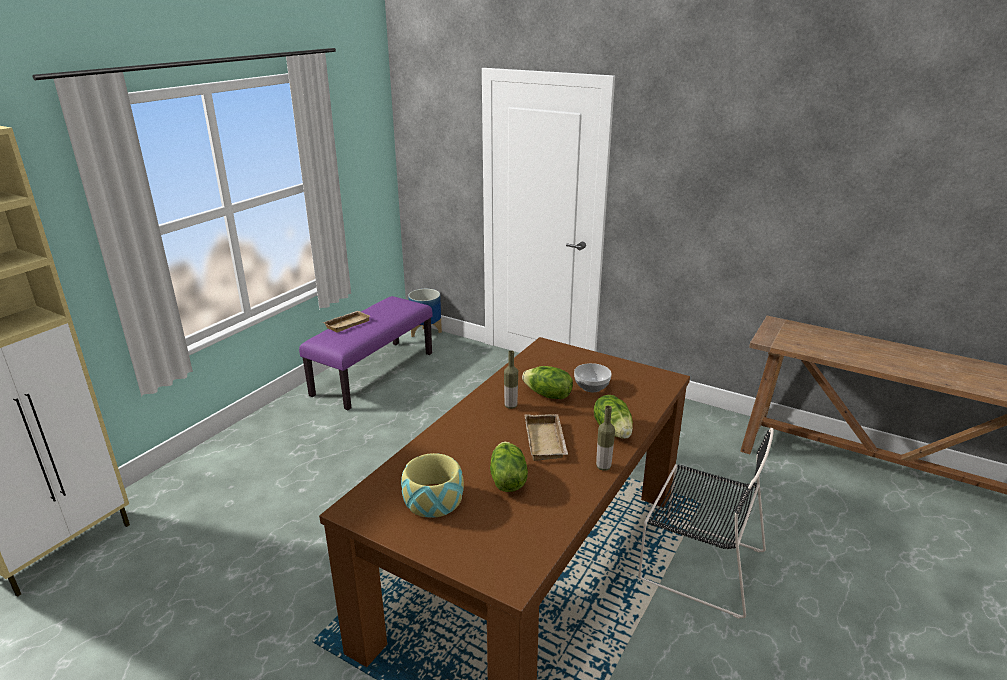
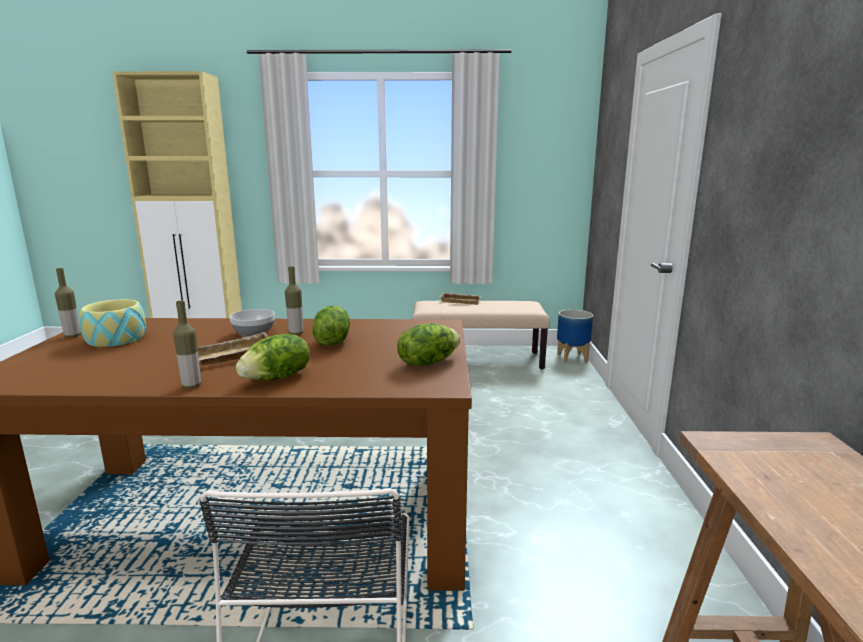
camera: 60 degrees right, 10 degrees down
purple bench [299,296,433,410] -> beige bench [412,301,550,369]
lettuce [490,442,528,492] -> lettuce moved to [397,324,460,366]
bowl [574,363,612,392] -> bowl moved to [230,309,274,337]
none -> bottle [55,268,81,338]

